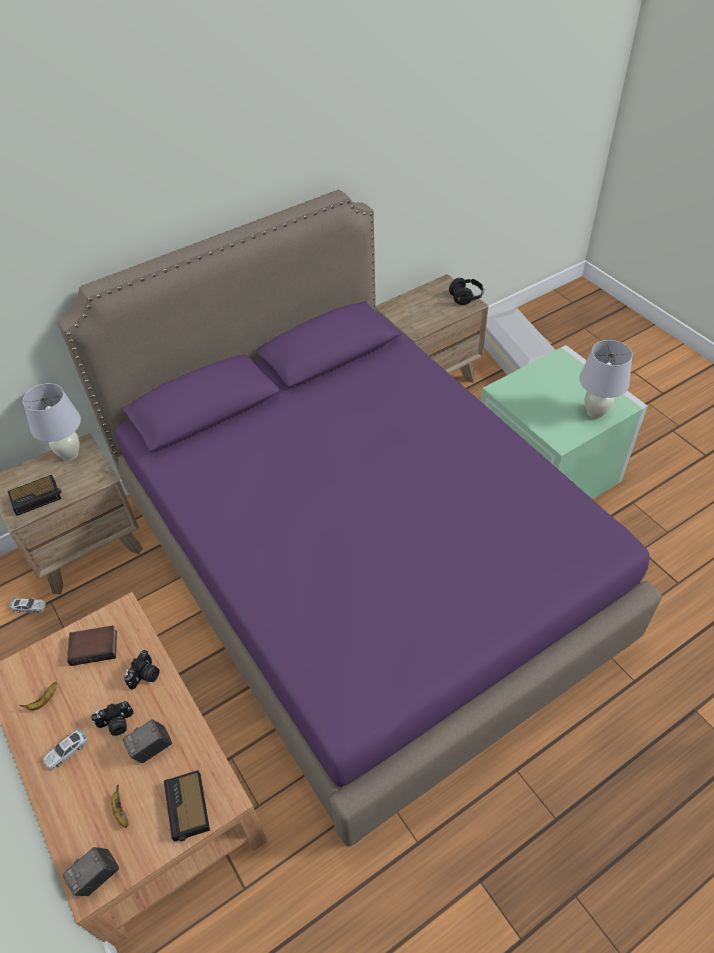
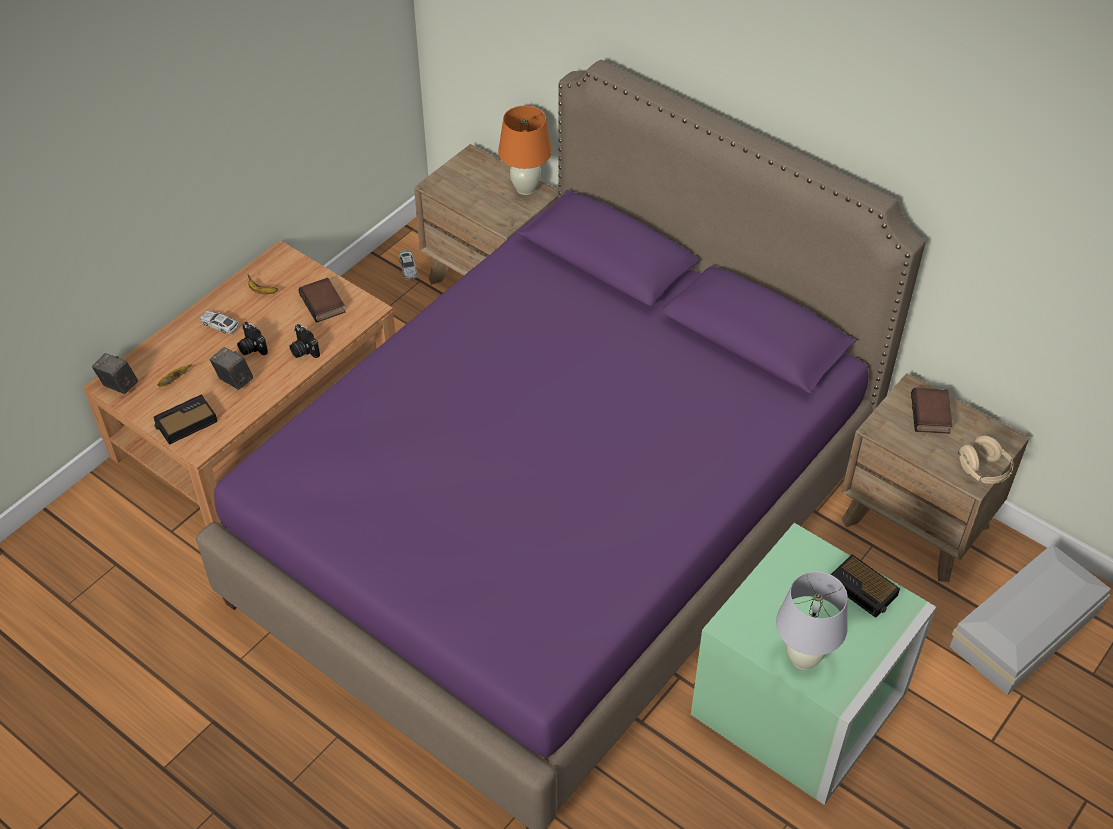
camera: 70 degrees right, 0 degrees up
alarm clock [8,475,61,516] -> alarm clock moved to [831,554,900,618]
white table lamp [23,383,81,460] -> orange table lamp [498,106,552,195]
camera [124,650,160,690] -> camera turned 45 degrees clockwise [290,324,320,358]
black headphones [449,278,484,305] -> beige headphones [958,436,1013,484]
none -> book [911,388,952,434]

